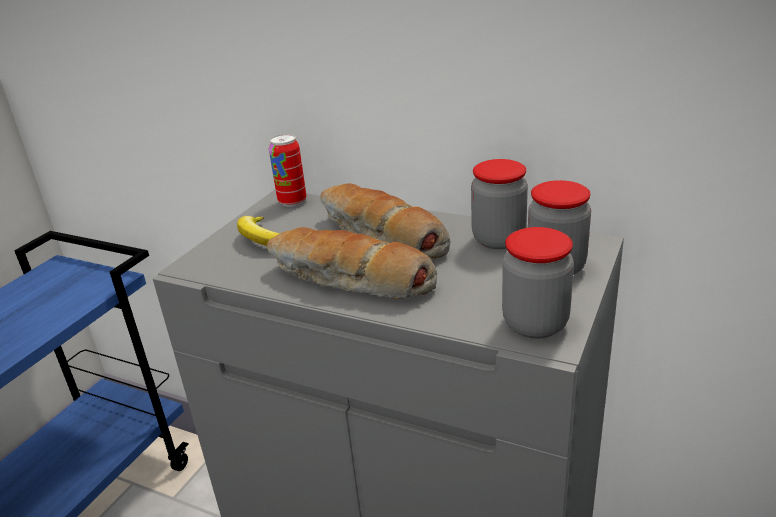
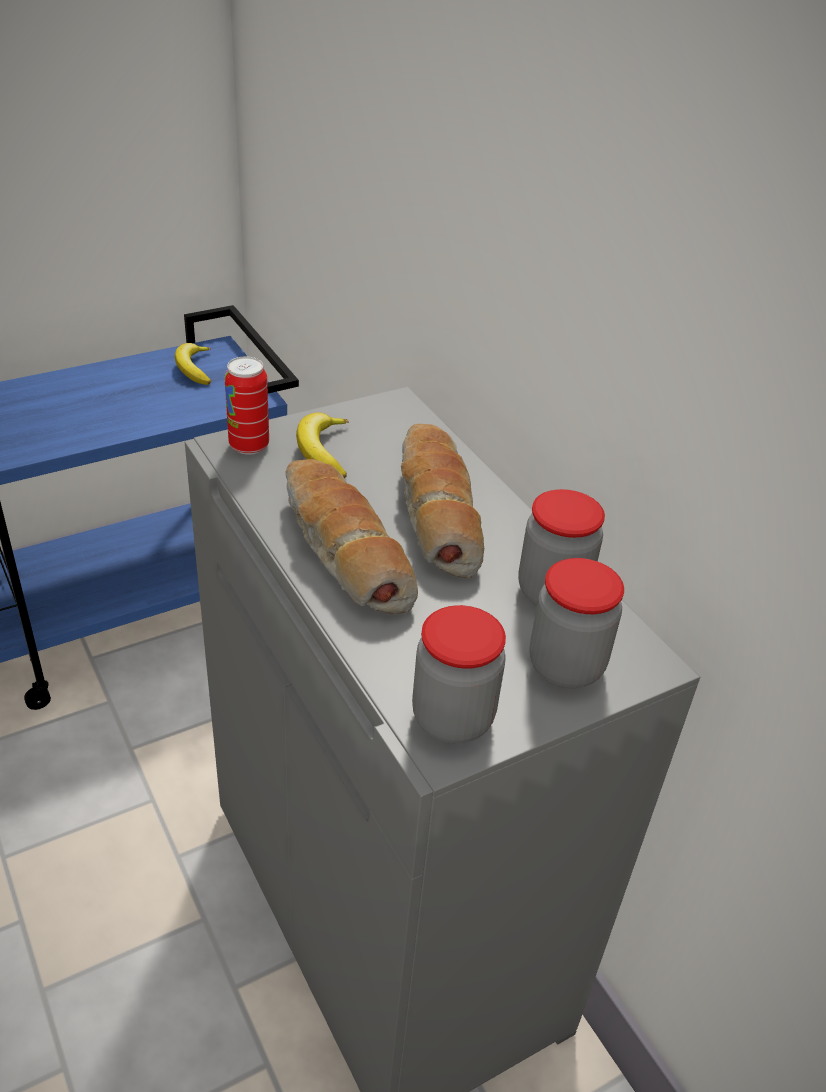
camera: 30 degrees right, 10 degrees up
can [269,134,306,207] -> can moved to [224,356,269,455]
none -> banana [175,343,211,385]

